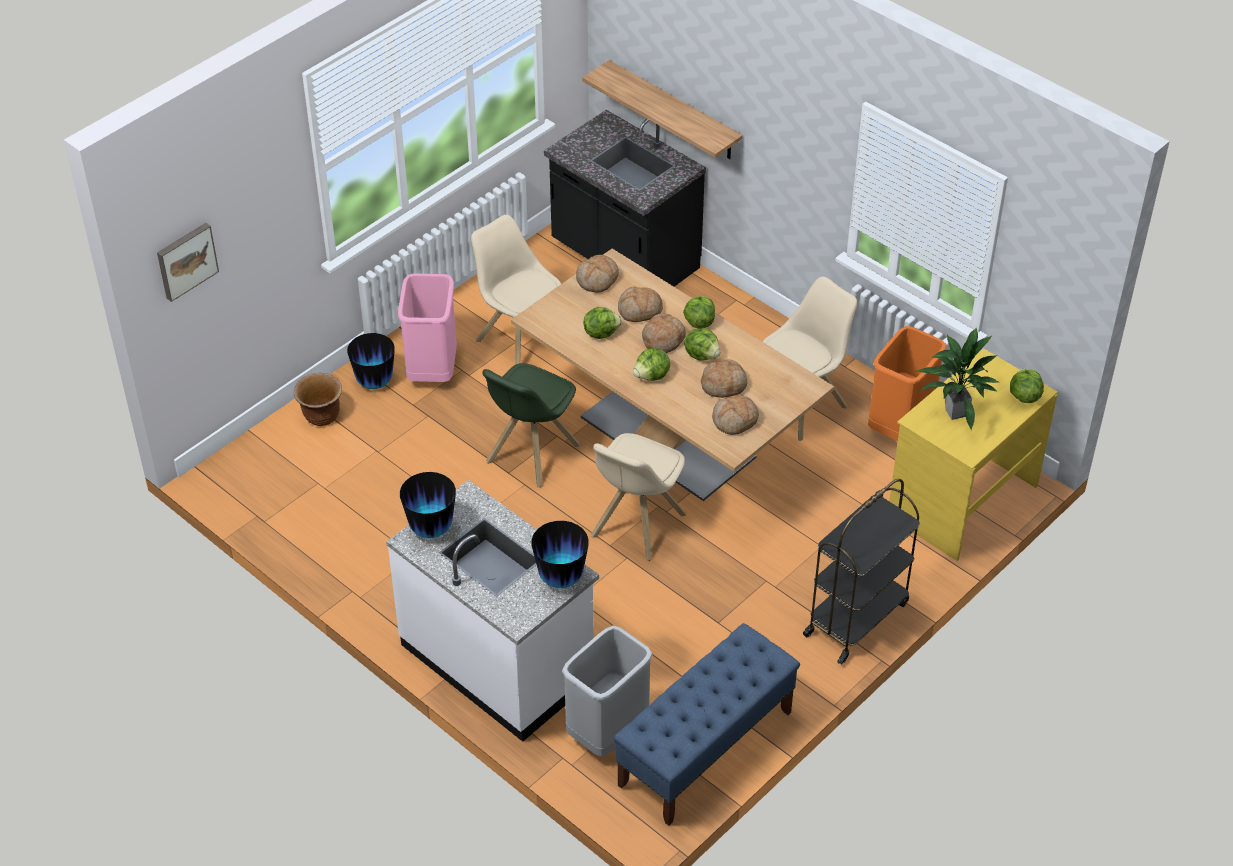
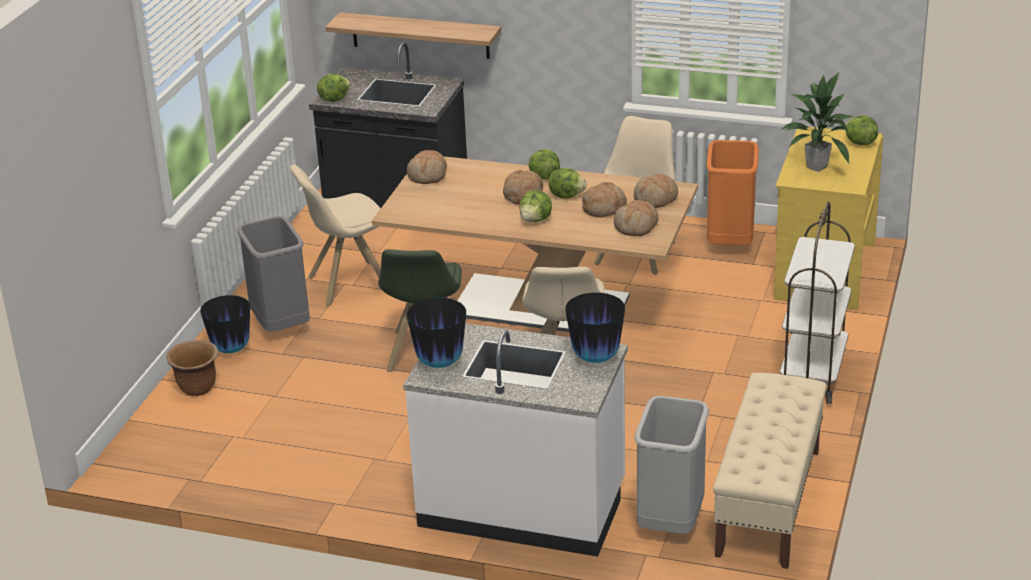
camera: 25 degrees left, 15 degrees down
picture [157,223,219,302] -> none
pink trash can [398,273,457,382] -> grey trash can [237,216,310,331]
beige chair [471,215,561,365] -> beige chair turned 45 degrees counterclockwise [290,165,381,306]
lettuce [584,307,622,339] -> lettuce moved to [317,74,350,102]
blue bench [614,623,800,826] -> beige bench [713,373,827,569]
bread [618,287,663,322] -> bread moved to [634,174,678,208]
black cart [803,479,920,665] -> white cart [780,202,855,404]

